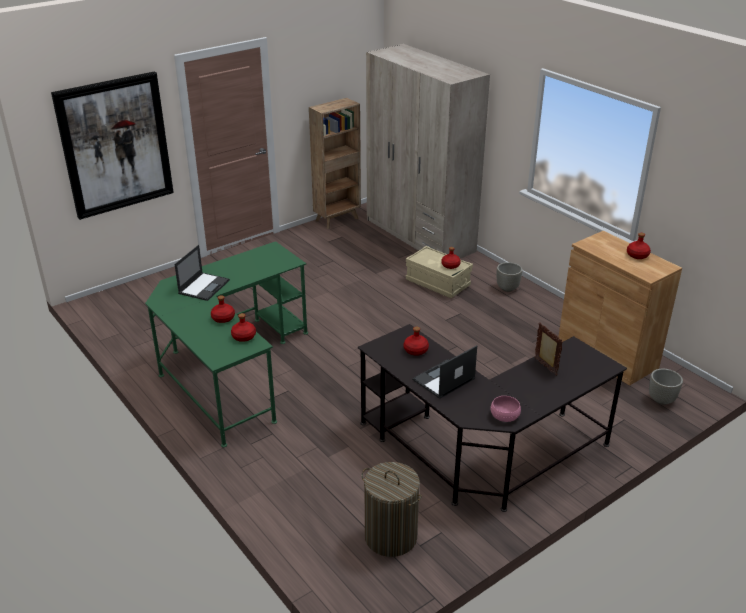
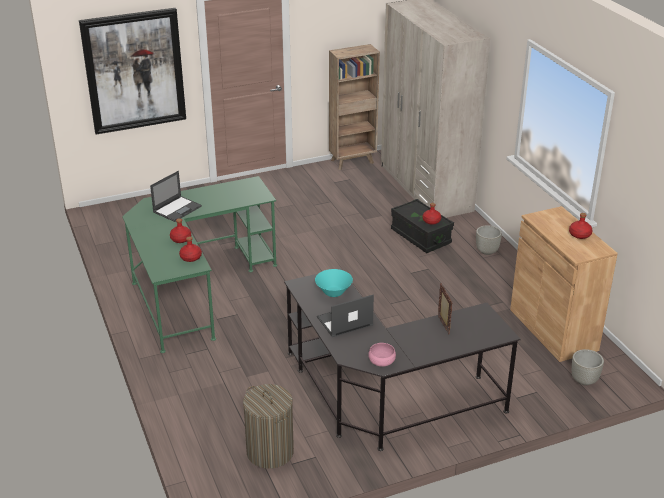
camera: 15 degrees right, 0 degrees up
red bottle [404,327,429,356] -> turquoise bowl [315,269,353,297]
beige storage box [406,246,473,298] -> black storage box [391,199,454,253]

